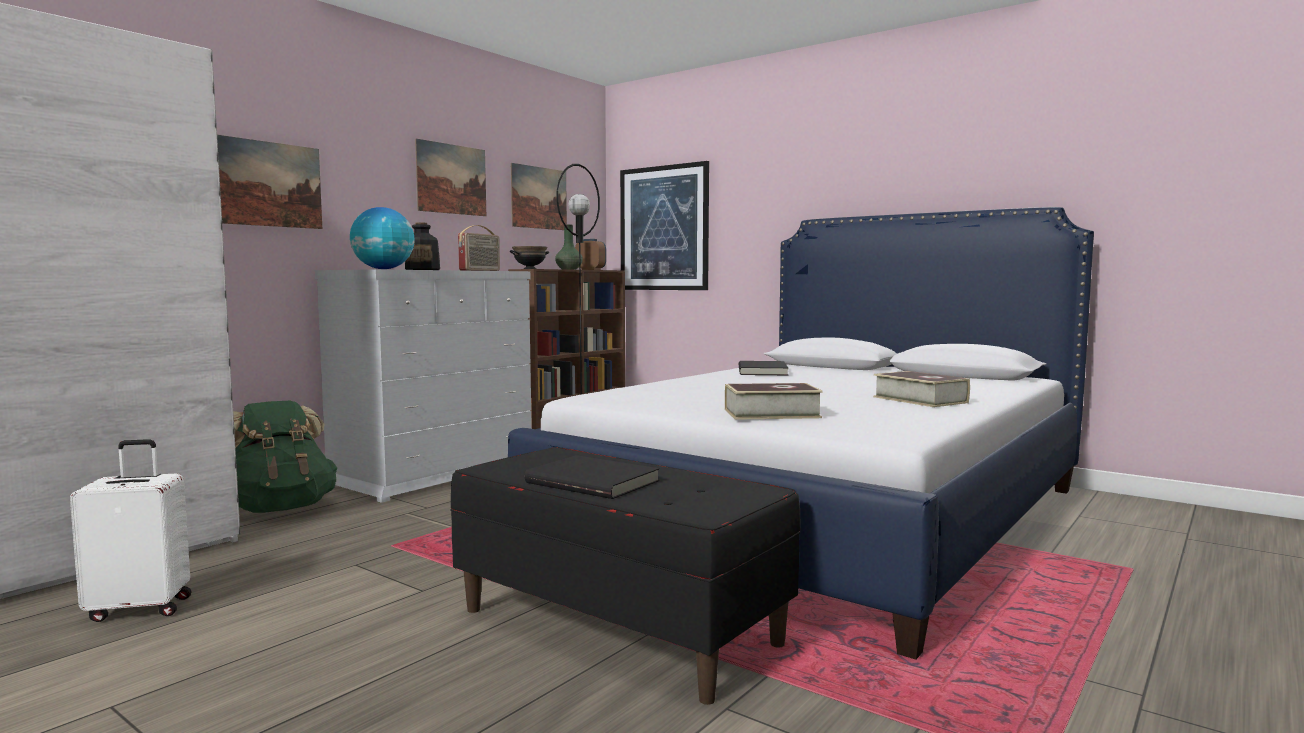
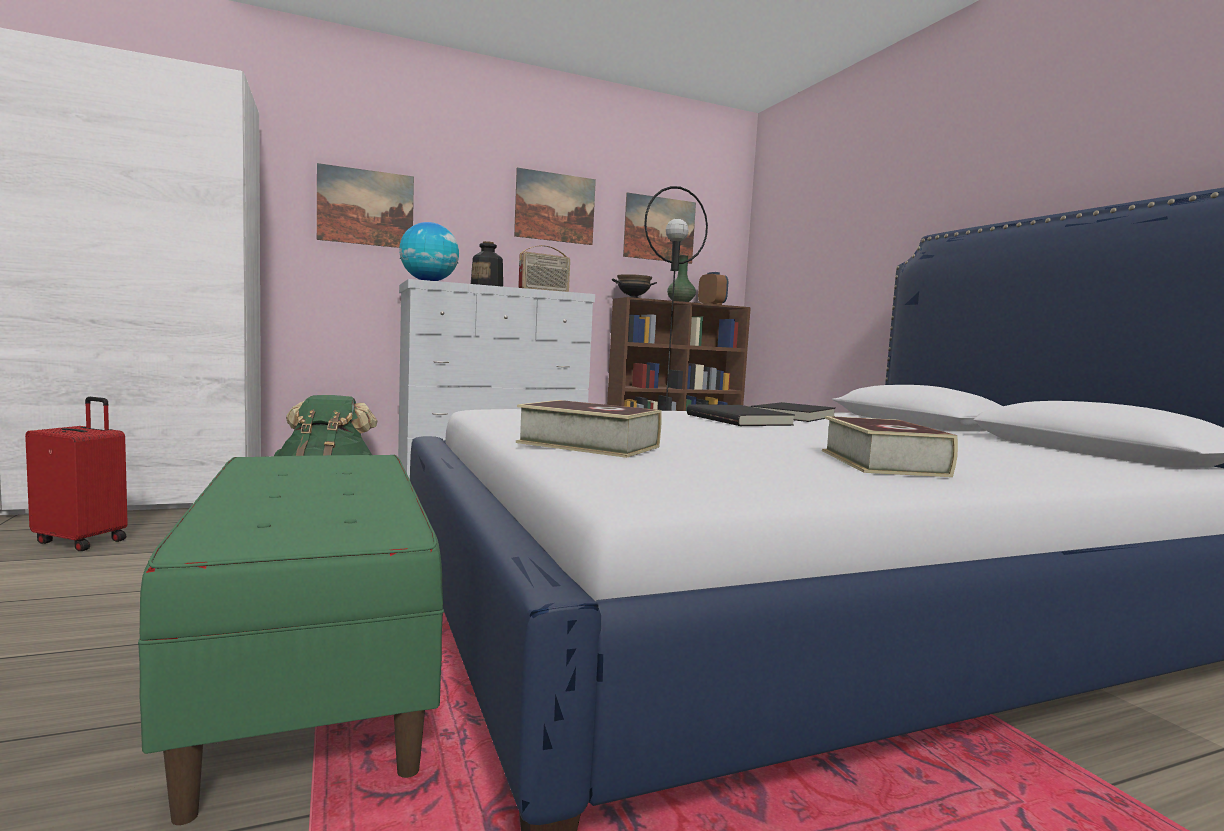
camera: 30 degrees right, 0 degrees up
white suitcase [70,439,191,622] -> red suitcase [25,397,128,551]
black bench [450,447,801,705] -> green bench [138,455,444,825]
black book [525,455,659,499] -> black book moved to [687,404,795,426]
picture [620,161,709,290] -> none

